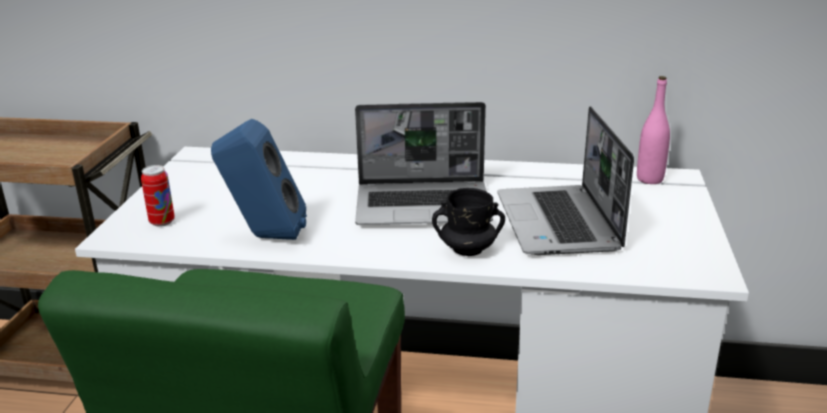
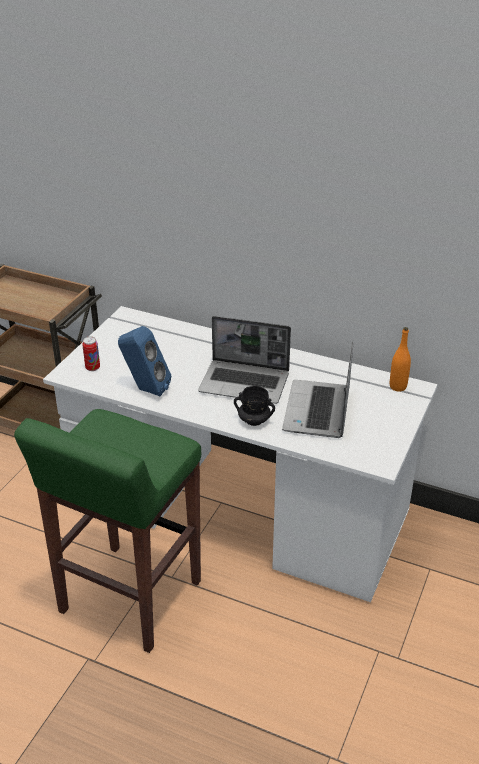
camera: 15 degrees right, 10 degrees up
pink bottle [637,76,670,184] -> orange bottle [390,327,411,392]

